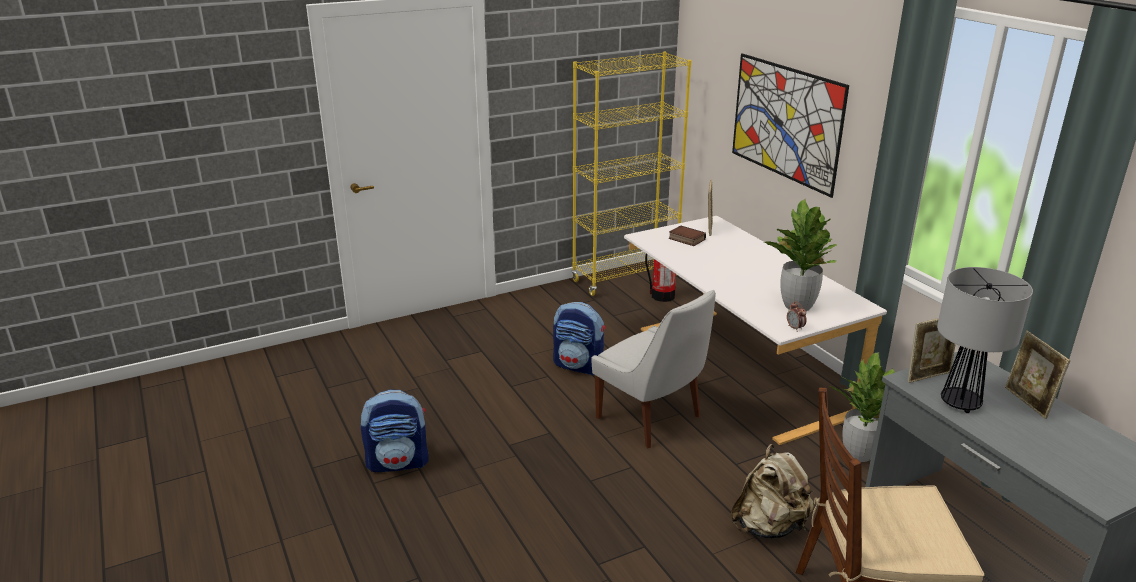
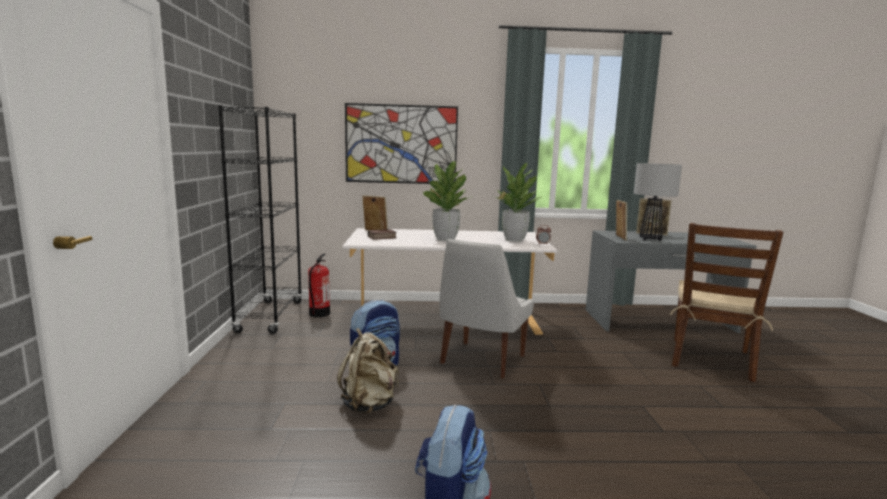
camera: 65 degrees left, 15 degrees down
yellow bookcase [572,51,692,296] -> black bookcase [218,105,303,334]
white chair [592,290,716,449] -> white chair turned 135 degrees clockwise [439,239,534,379]
beige backpack [731,444,814,538] -> beige backpack moved to [337,328,399,414]
potted plant [829,352,895,462] -> potted plant moved to [423,161,473,241]

